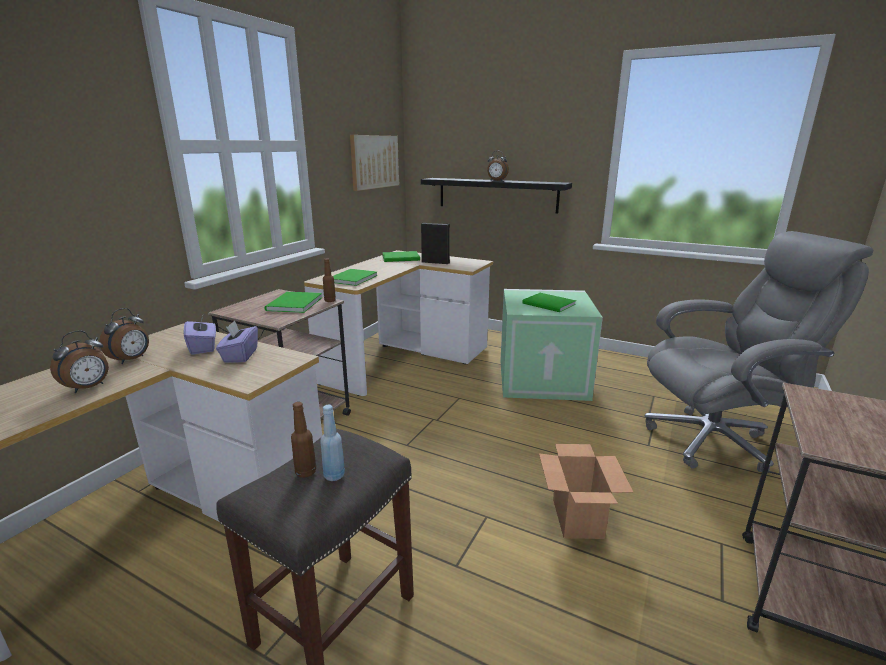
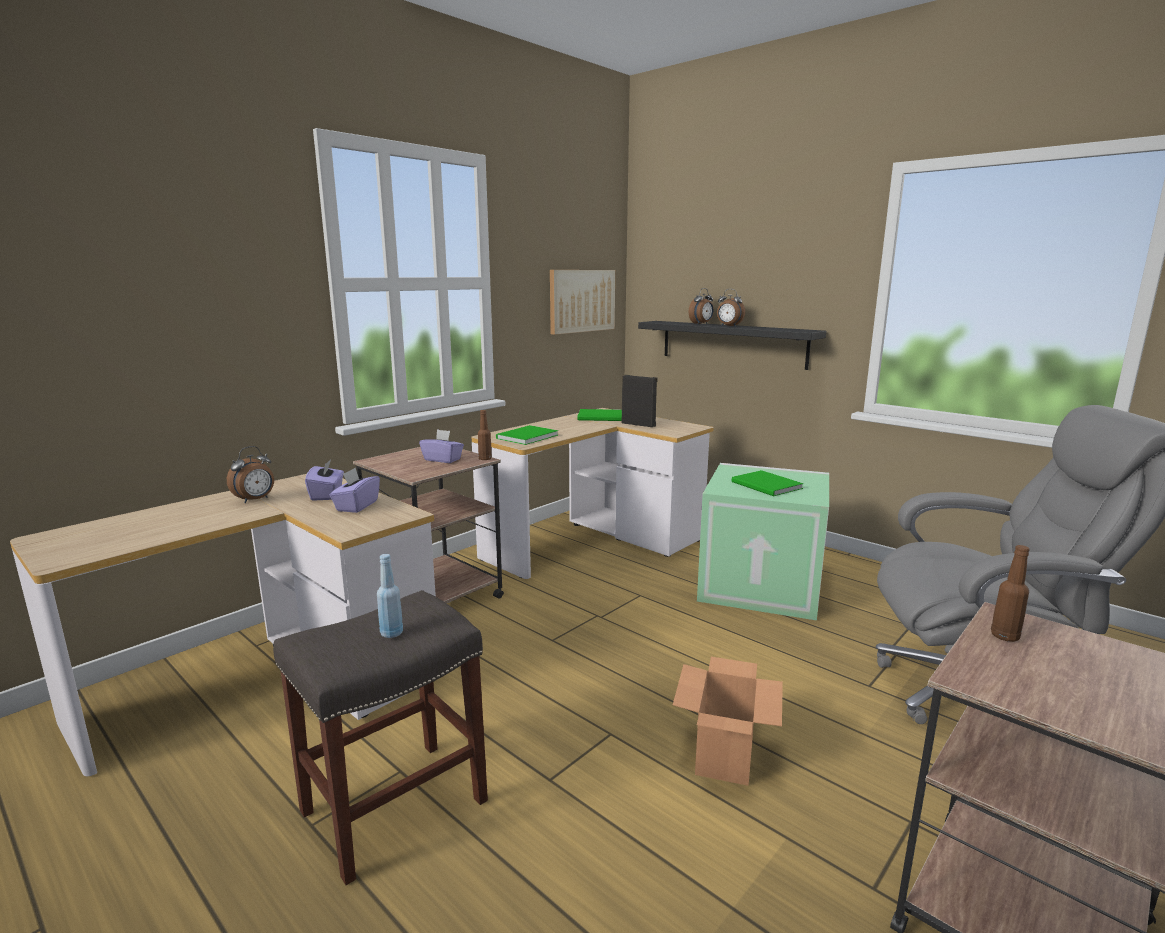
camera: 15 degrees right, 5 degrees down
alarm clock [50,330,109,393] -> alarm clock moved to [689,288,714,324]
green book [264,292,323,313] -> purple tissue box [419,429,464,463]
brown bottle [291,402,316,478] -> brown bottle moved to [991,545,1030,642]

